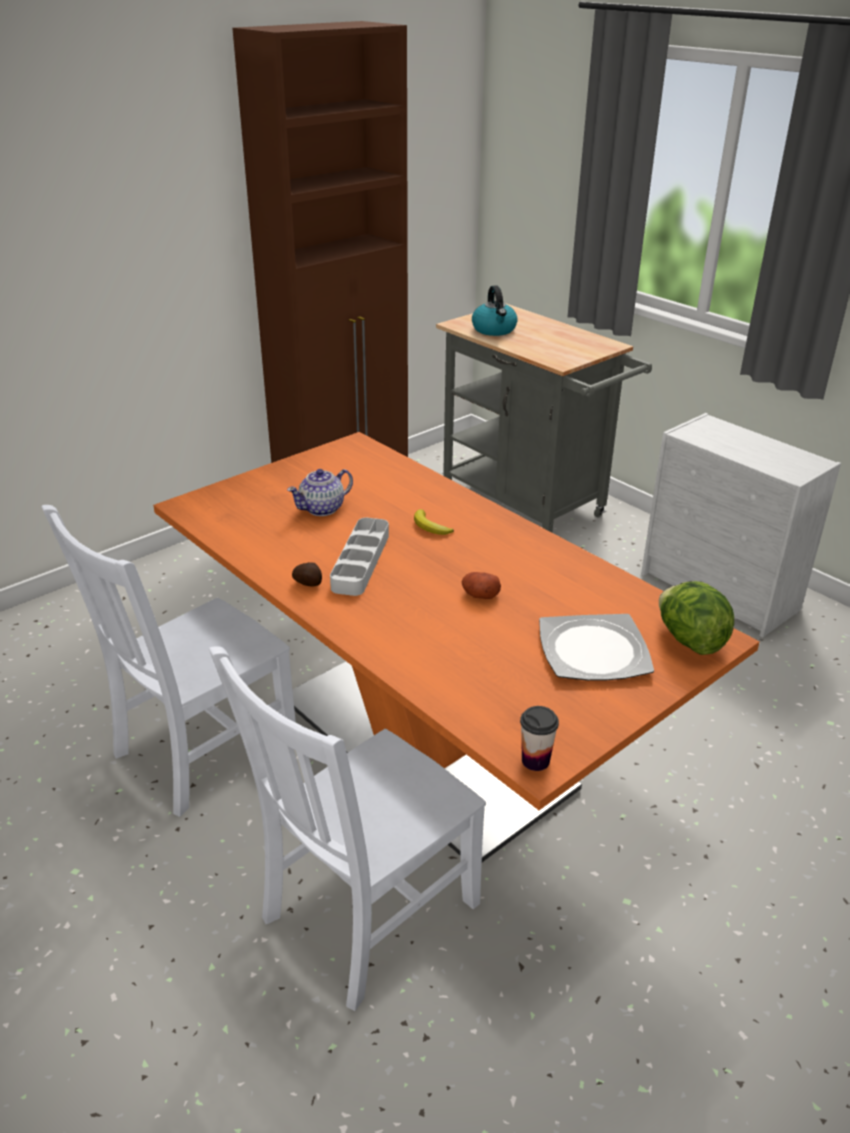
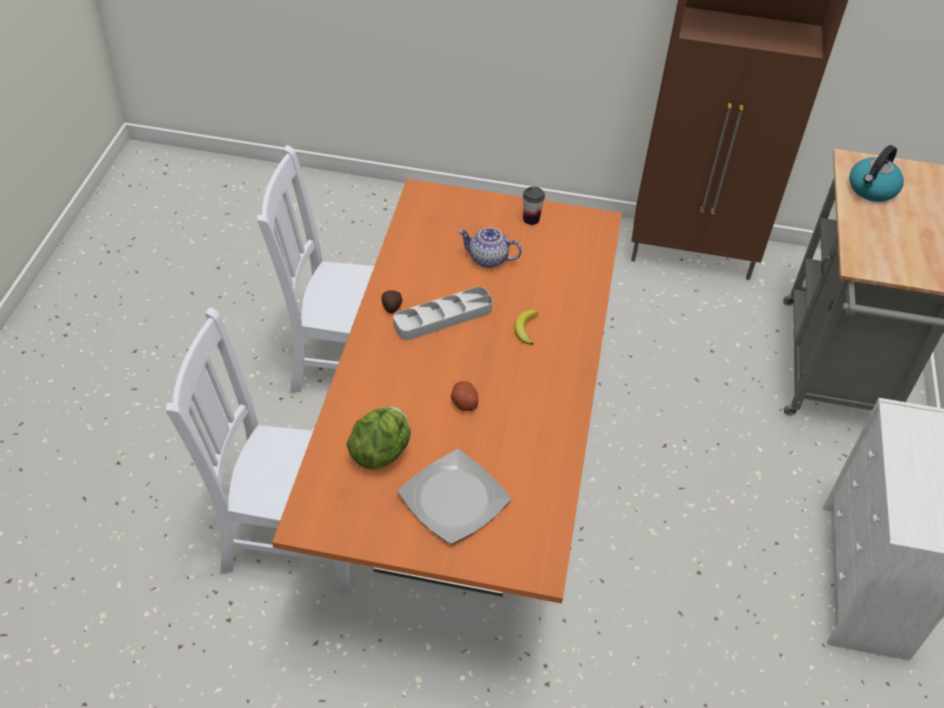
camera: 50 degrees right, 15 degrees up
cup [520,706,559,771] -> cup moved to [523,186,545,225]
lettuce [659,581,734,655] -> lettuce moved to [346,406,411,470]

